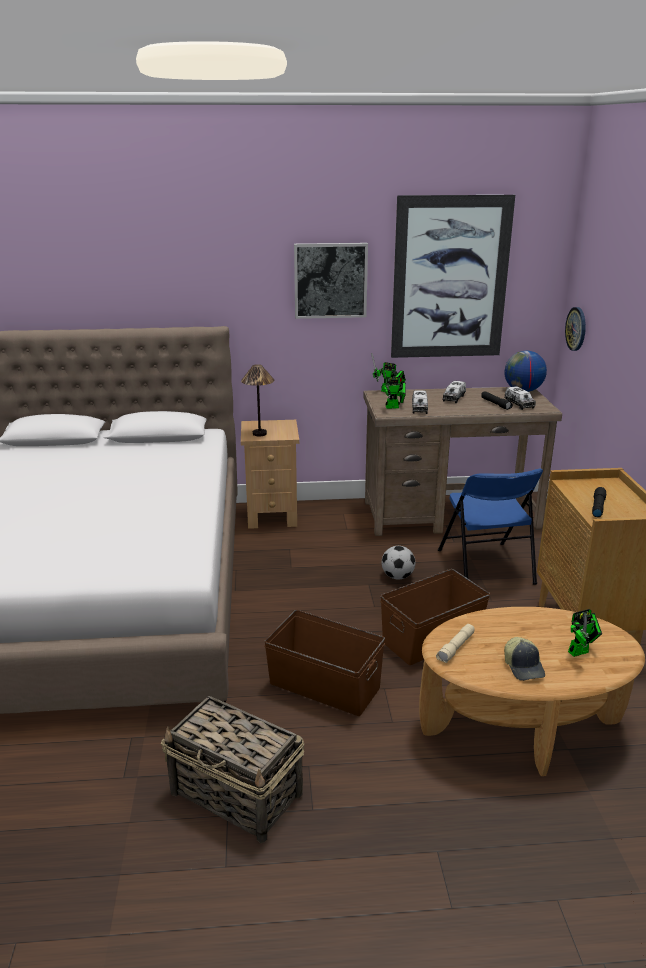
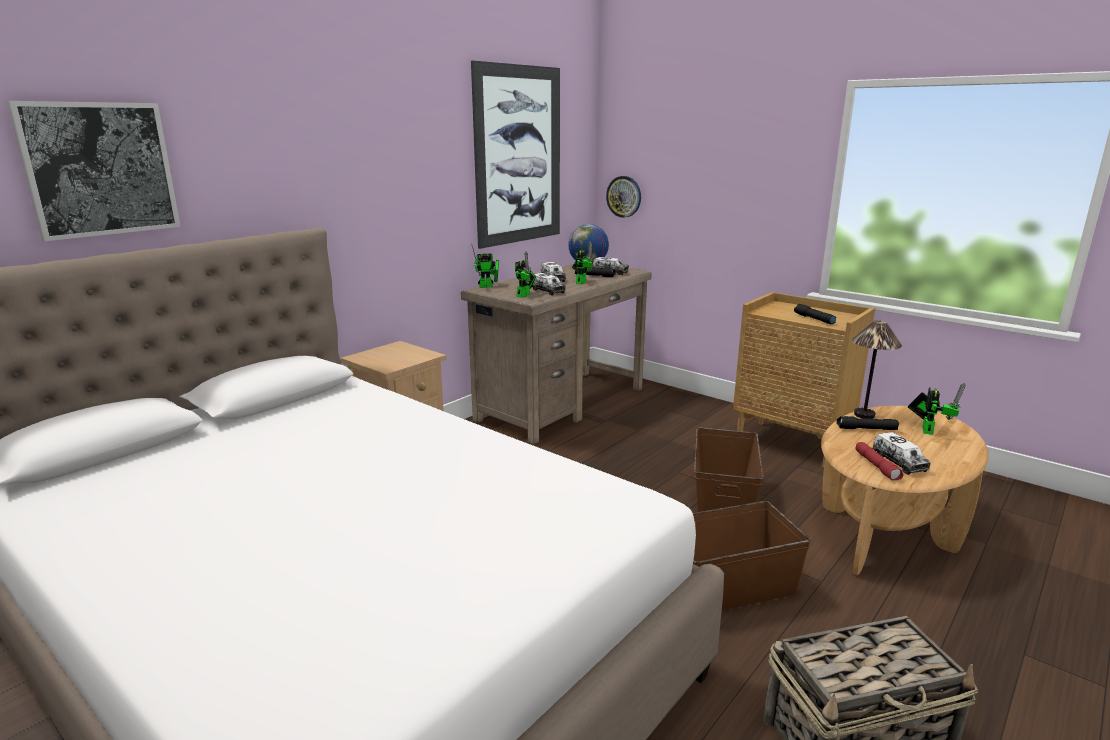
camera: 45 degrees left, 5 degrees down
table lamp [241,364,274,437] -> table lamp moved to [852,321,902,419]
picture [294,243,368,319] -> picture moved to [6,101,181,241]
football [382,546,415,580] -> none
beige flashlight [436,624,474,663] -> red flashlight [856,442,904,480]
blue chair [438,469,543,585] -> none
cap [504,637,545,681] -> none
none -> toy robot [572,241,594,284]
none -> black flashlight [837,416,899,430]
none -> toy truck [872,432,931,475]

